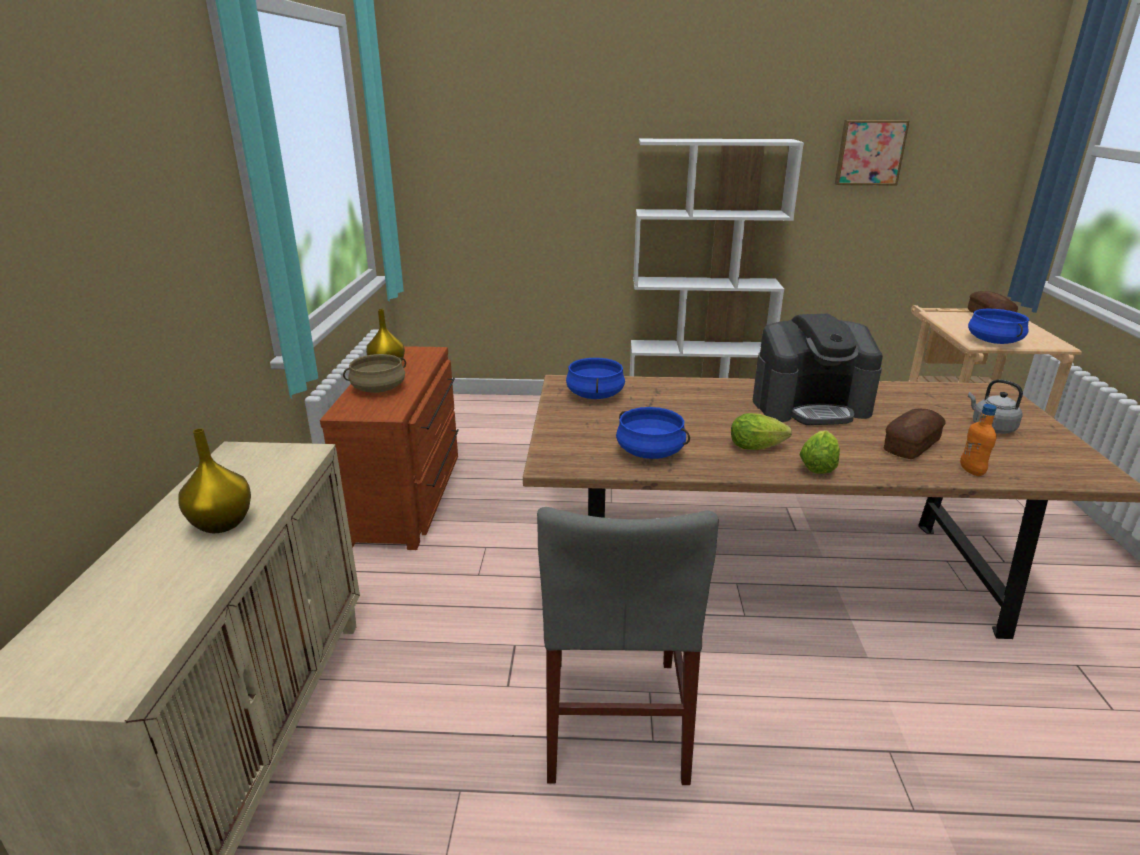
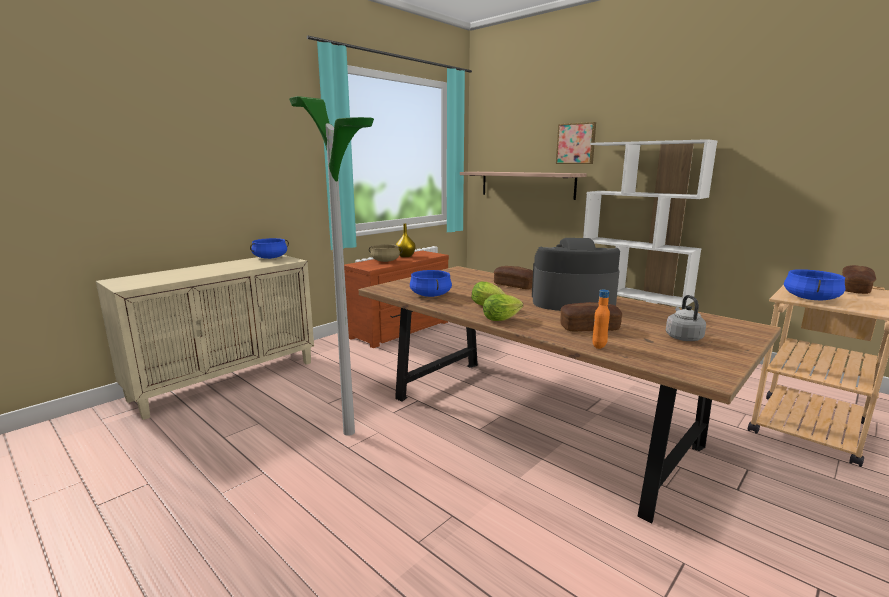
camera: 40 degrees right, 10 degrees down
yellow vase [178,428,251,533] -> none
grey chair [537,507,719,785] -> floor lamp [289,96,374,436]
blue cooking pot [566,358,625,399] -> blue cooking pot moved to [250,238,289,259]
coffee machine [752,314,883,425] -> coffee machine turned 150 degrees clockwise [532,238,620,311]
picture [835,120,910,186] -> picture moved to [556,122,596,164]
none -> shelf [460,172,587,200]
none -> bread [494,266,533,289]

